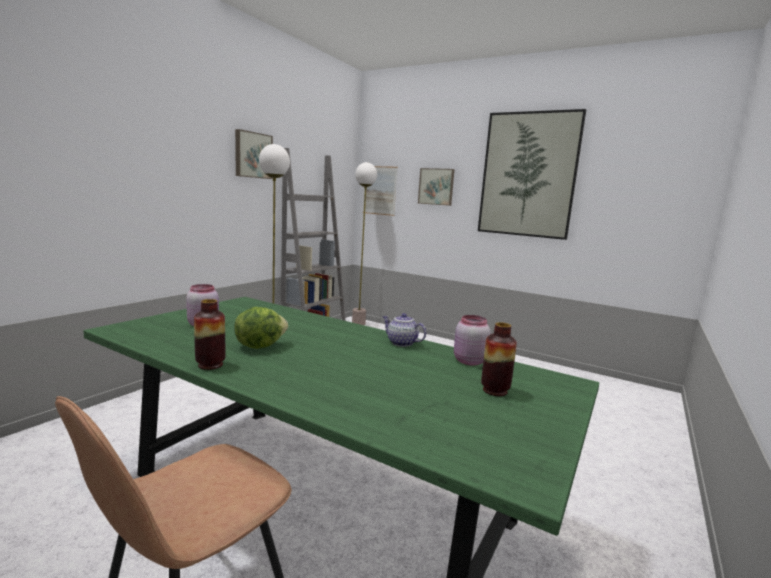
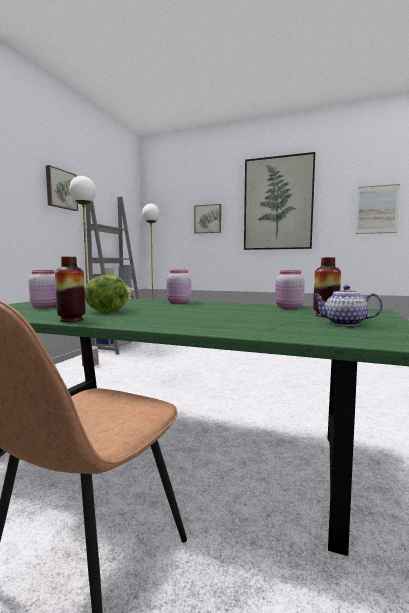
camera: 10 degrees left, 5 degrees down
picture [363,166,398,216] -> picture moved to [355,184,400,234]
teapot [382,313,426,347] -> teapot moved to [313,285,383,326]
none -> pink jar [167,270,191,304]

